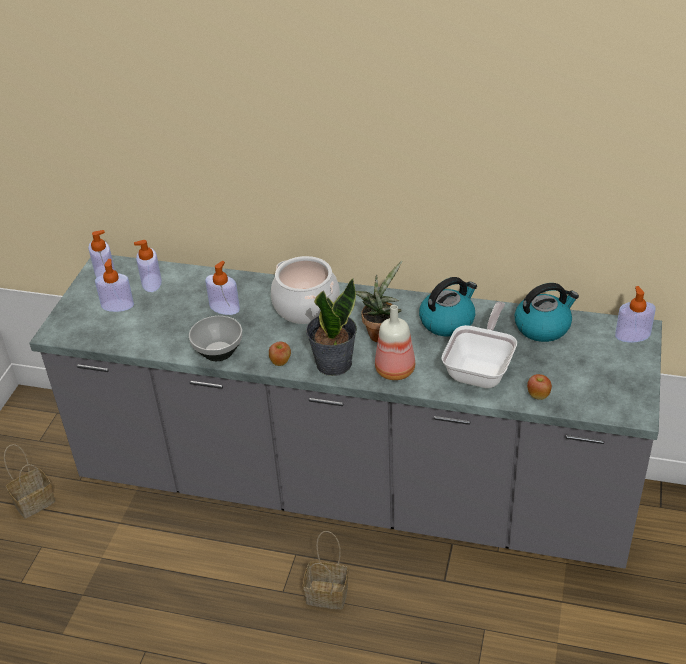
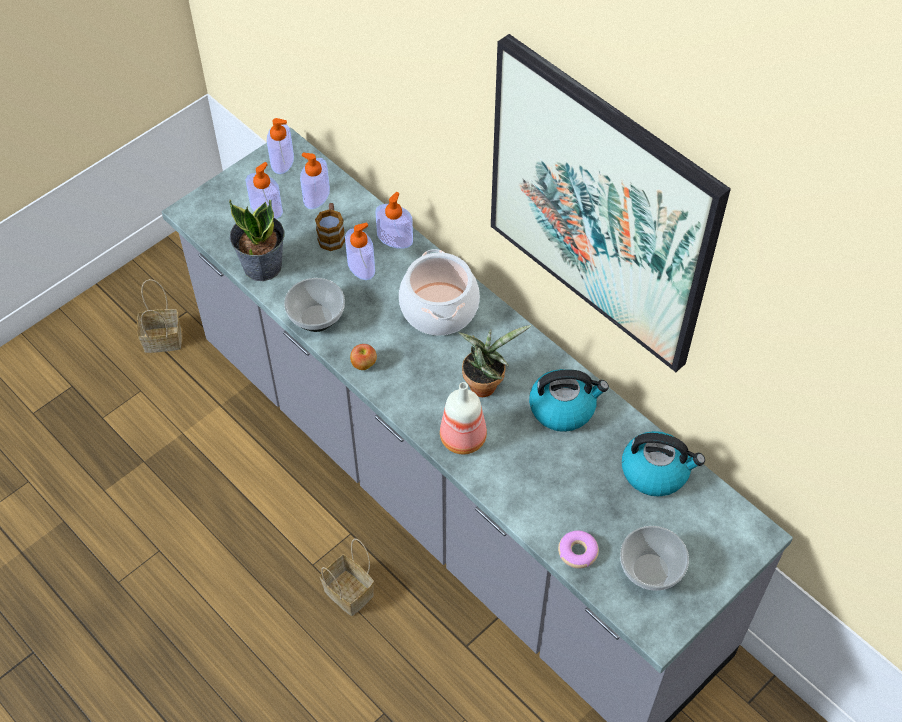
camera: 30 degrees right, 15 degrees up
potted plant [306,278,357,376] -> potted plant moved to [229,200,285,281]
frying pan [441,302,517,388] -> none
apple [527,374,552,400] -> donut [558,531,599,568]
soap dispenser [615,286,656,343] -> soap dispenser moved to [375,192,413,249]
none -> mug [315,203,345,251]
none -> picture [491,34,731,372]
none -> bowl [620,526,689,591]

